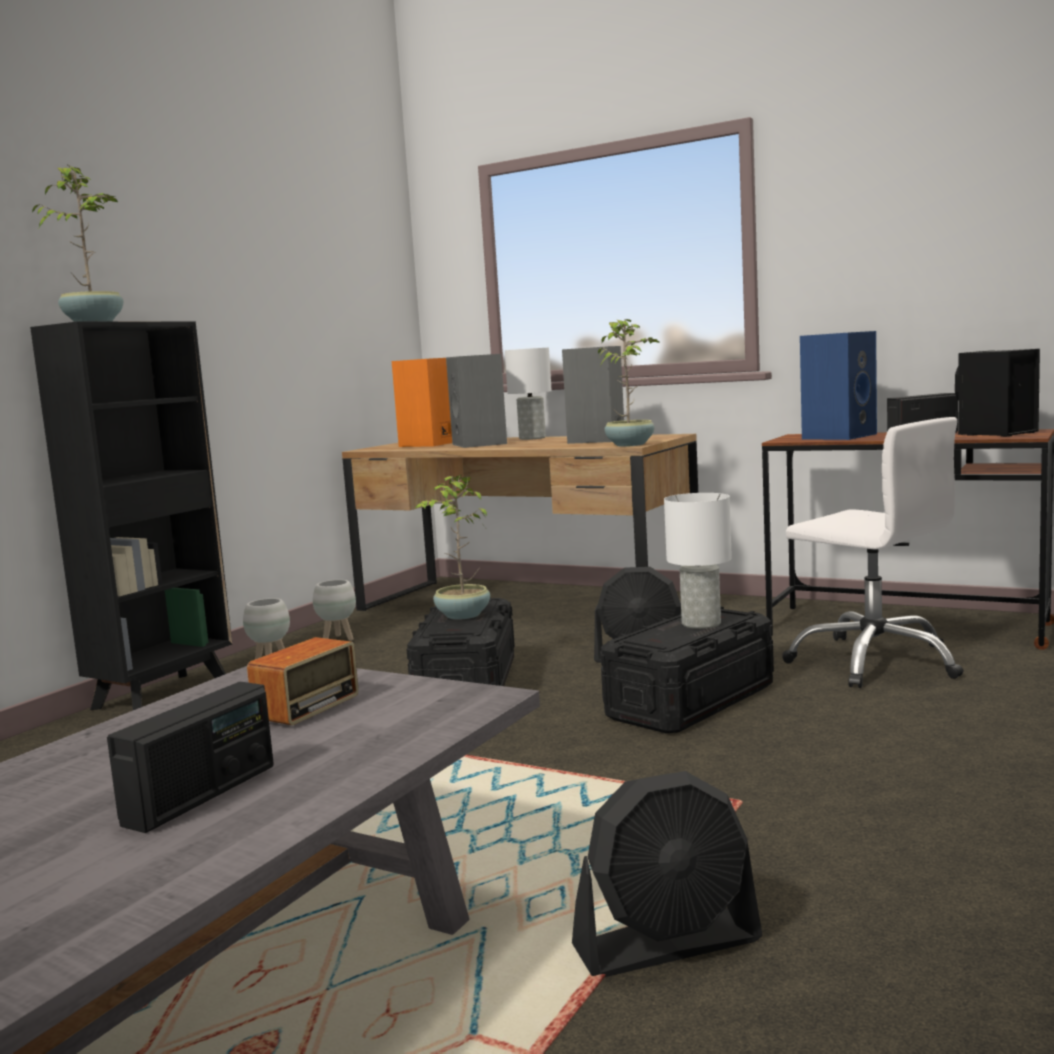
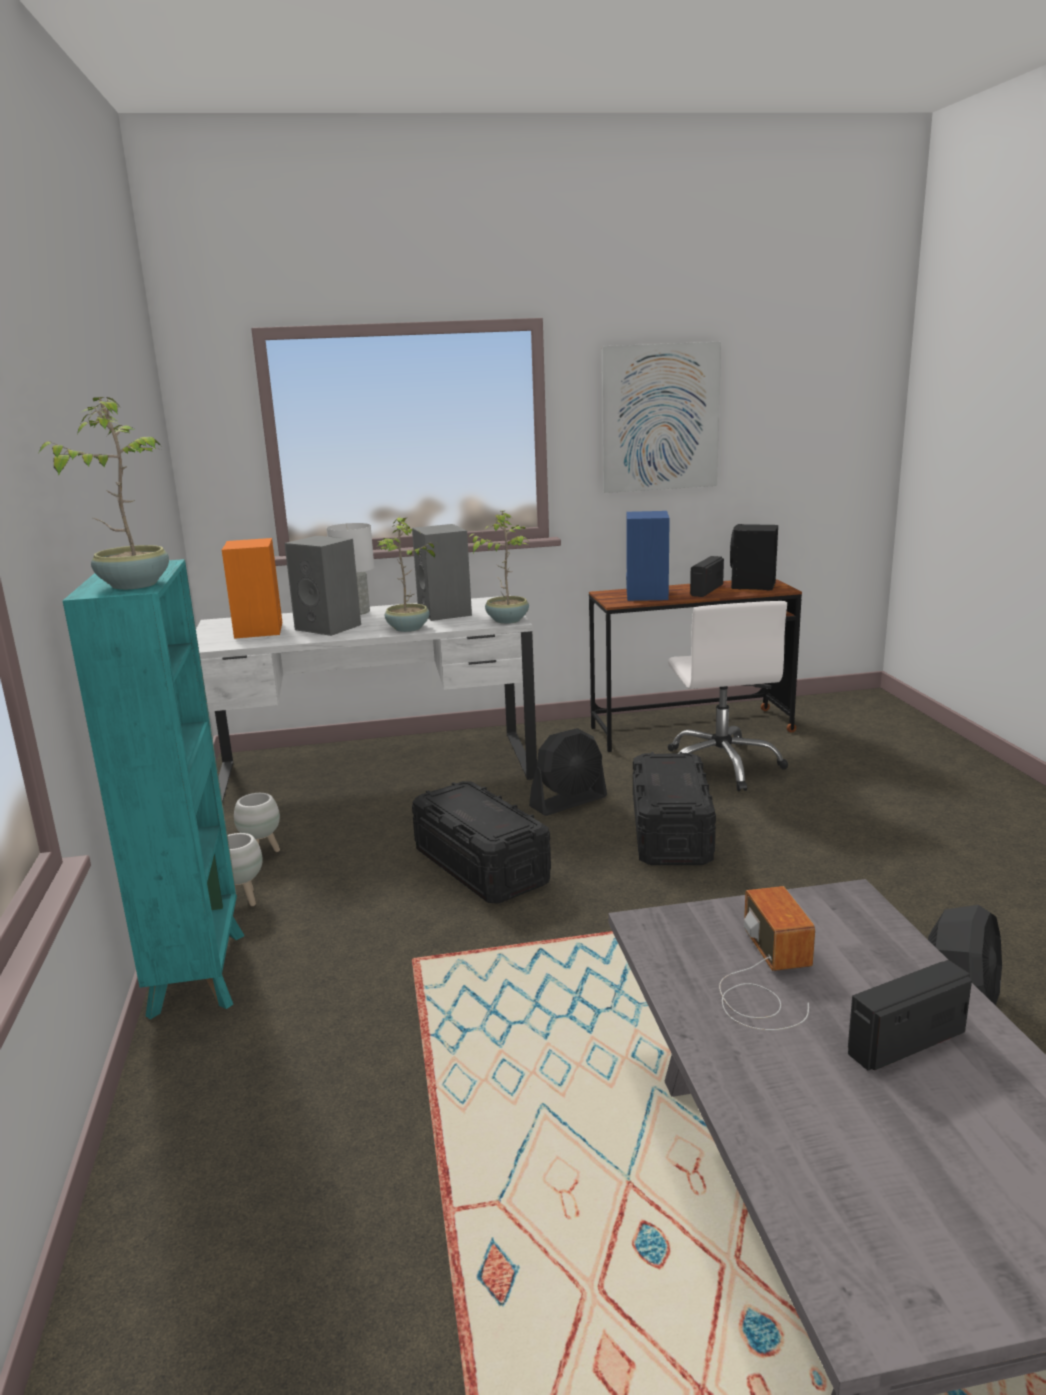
camera: 40 degrees left, 10 degrees up
black bookcase [30,321,232,711] -> turquoise bookcase [63,559,245,1020]
radio [107,682,274,833] -> radio turned 105 degrees counterclockwise [848,960,972,1071]
brown desk [342,434,698,611] -> white desk [196,596,537,802]
potted plant [415,475,490,619] -> potted plant moved to [378,516,440,632]
white table lamp [664,493,732,629] -> none
white office chair [782,417,964,688] -> white office chair turned 75 degrees clockwise [668,601,788,792]
none -> picture [602,342,721,493]

